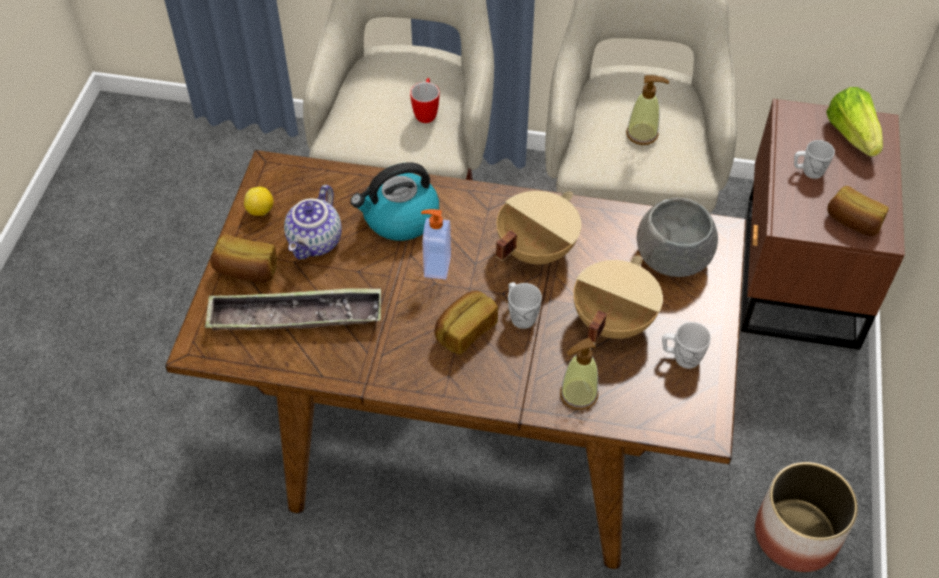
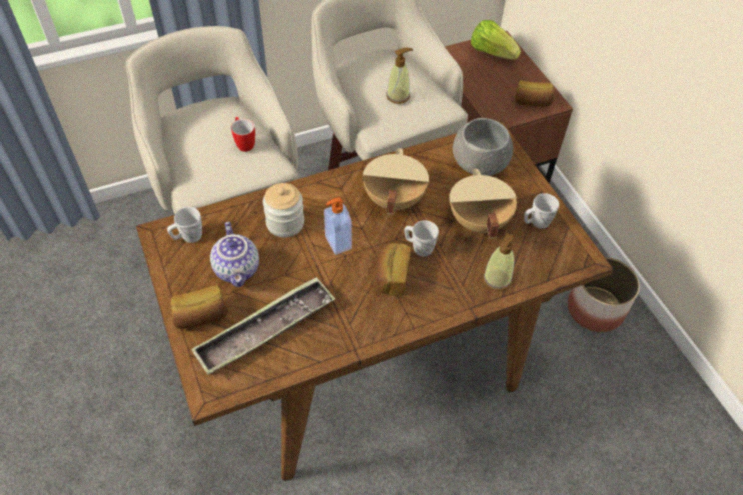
camera: 35 degrees left, 0 degrees up
lemon [244,187,273,216] -> none
kettle [350,162,439,241] -> jar [263,183,304,238]
white mug [794,140,835,179] -> white mug moved to [167,207,202,243]

